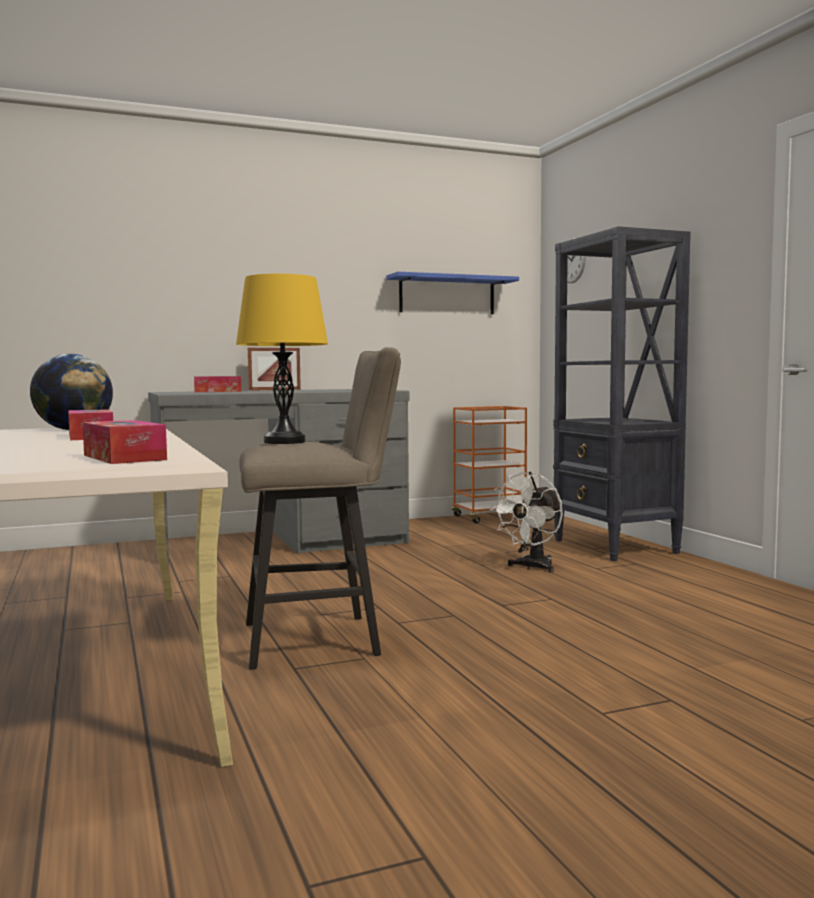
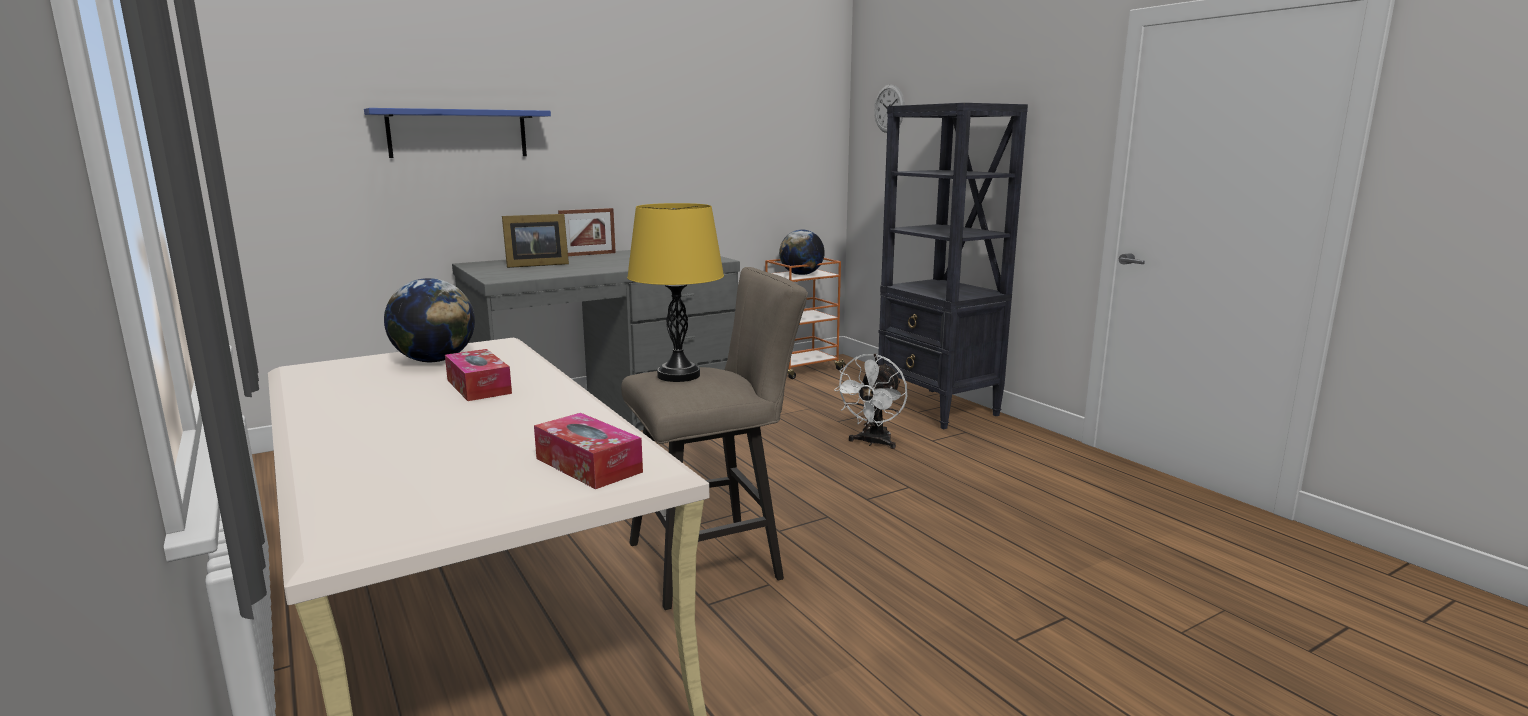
camera: 10 degrees left, 10 degrees up
tissue box [194,376,241,392] -> picture frame [502,214,569,268]
blue shelf [386,272,519,314] -> blue shelf moved to [364,108,551,158]
none -> globe [779,229,825,275]

